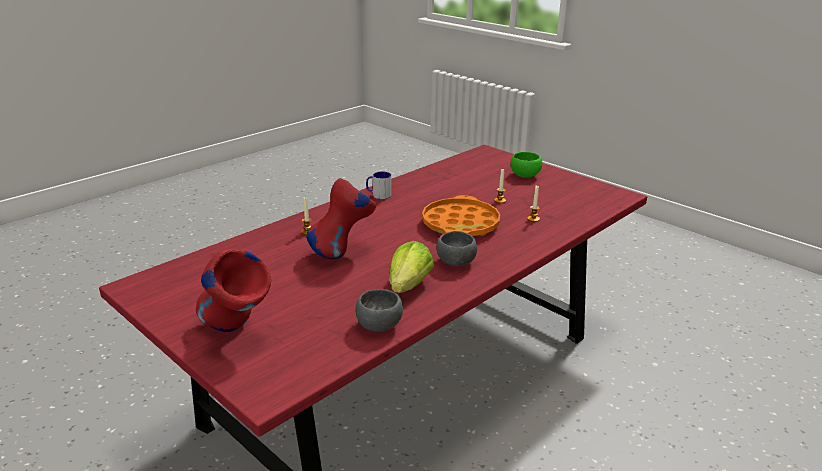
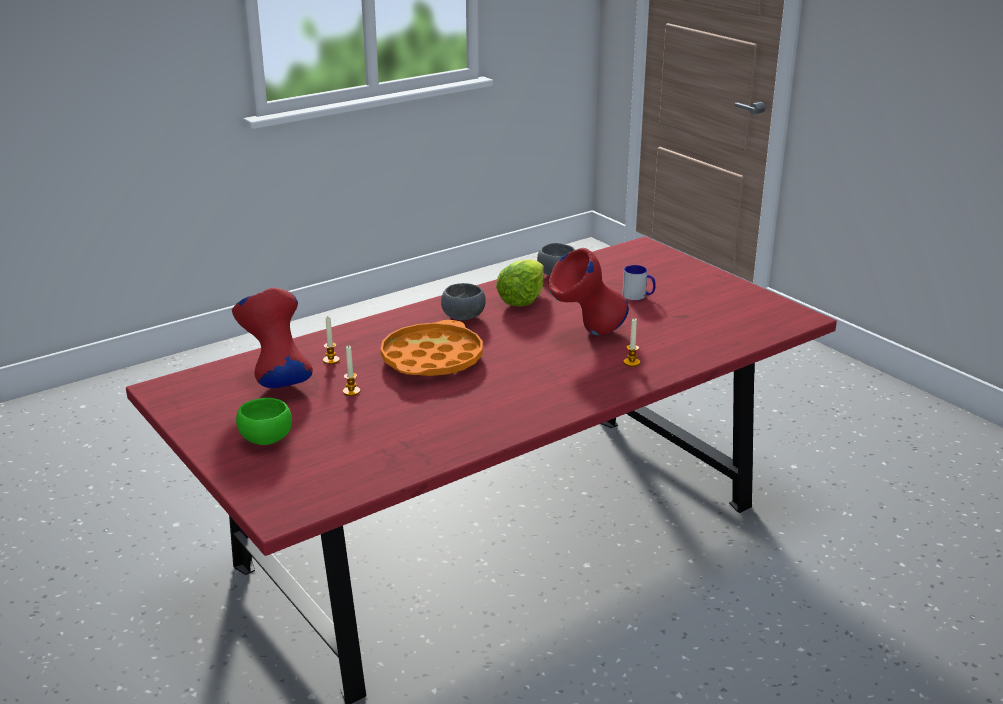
camera: 170 degrees left, 0 degrees up
red vase [196,249,271,332] -> red vase moved to [232,287,313,388]
mug [366,172,391,199] -> mug moved to [622,265,656,300]

